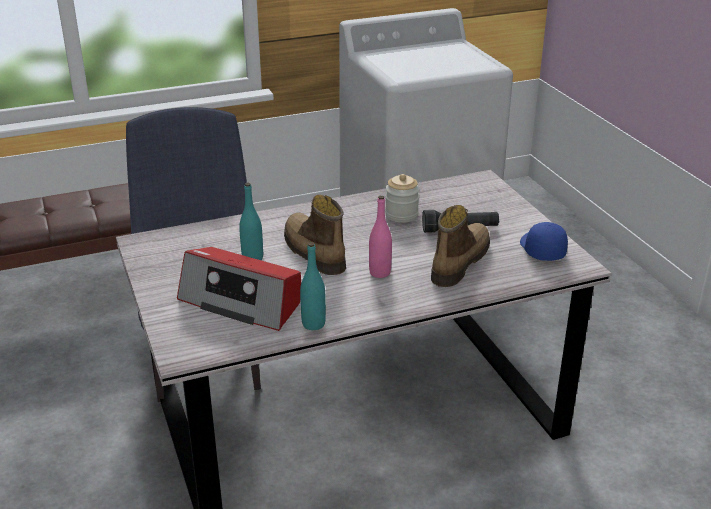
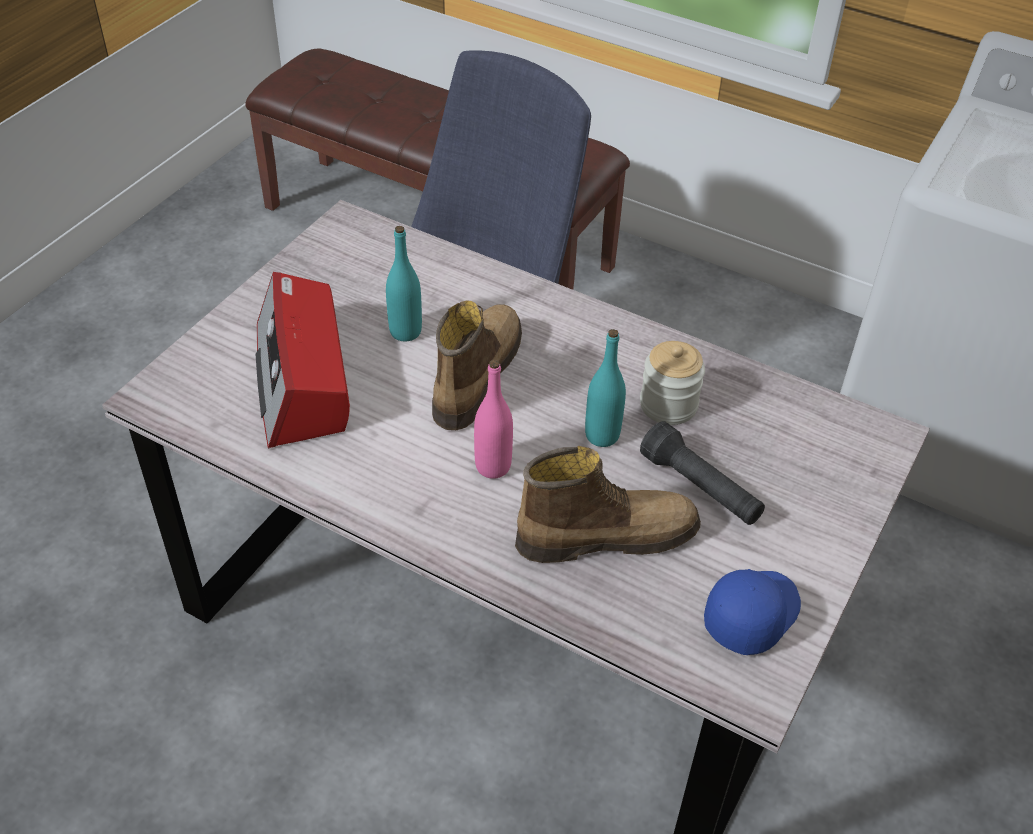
camera: 50 degrees right, 15 degrees up
turquoise bottle [300,242,326,330] -> turquoise bottle moved to [585,329,626,447]

